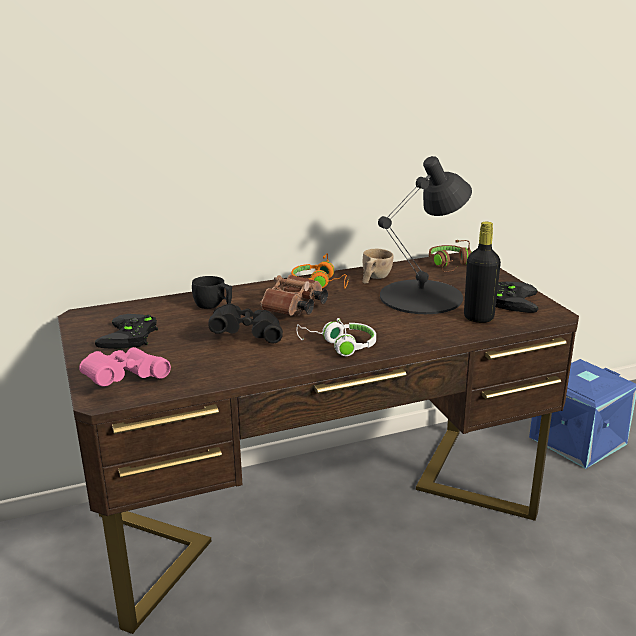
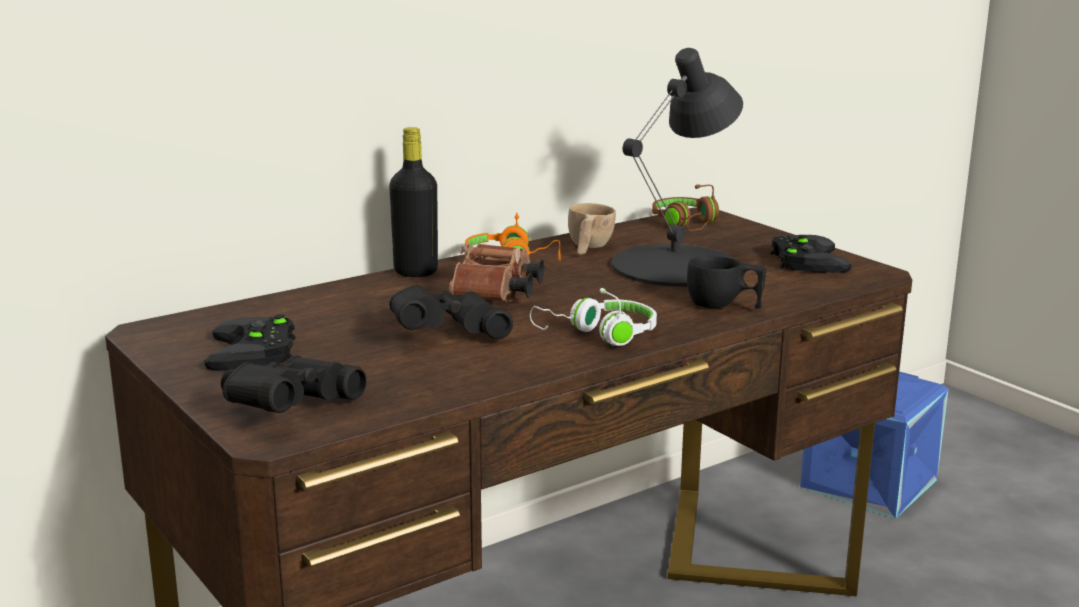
camera: 15 degrees left, 5 degrees down
pink binoculars [79,347,171,387] -> black binoculars [221,355,367,413]
black cup [192,276,232,309] -> black cup moved to [687,256,766,309]
black bottle [464,222,501,323] -> black bottle moved to [389,127,438,277]

